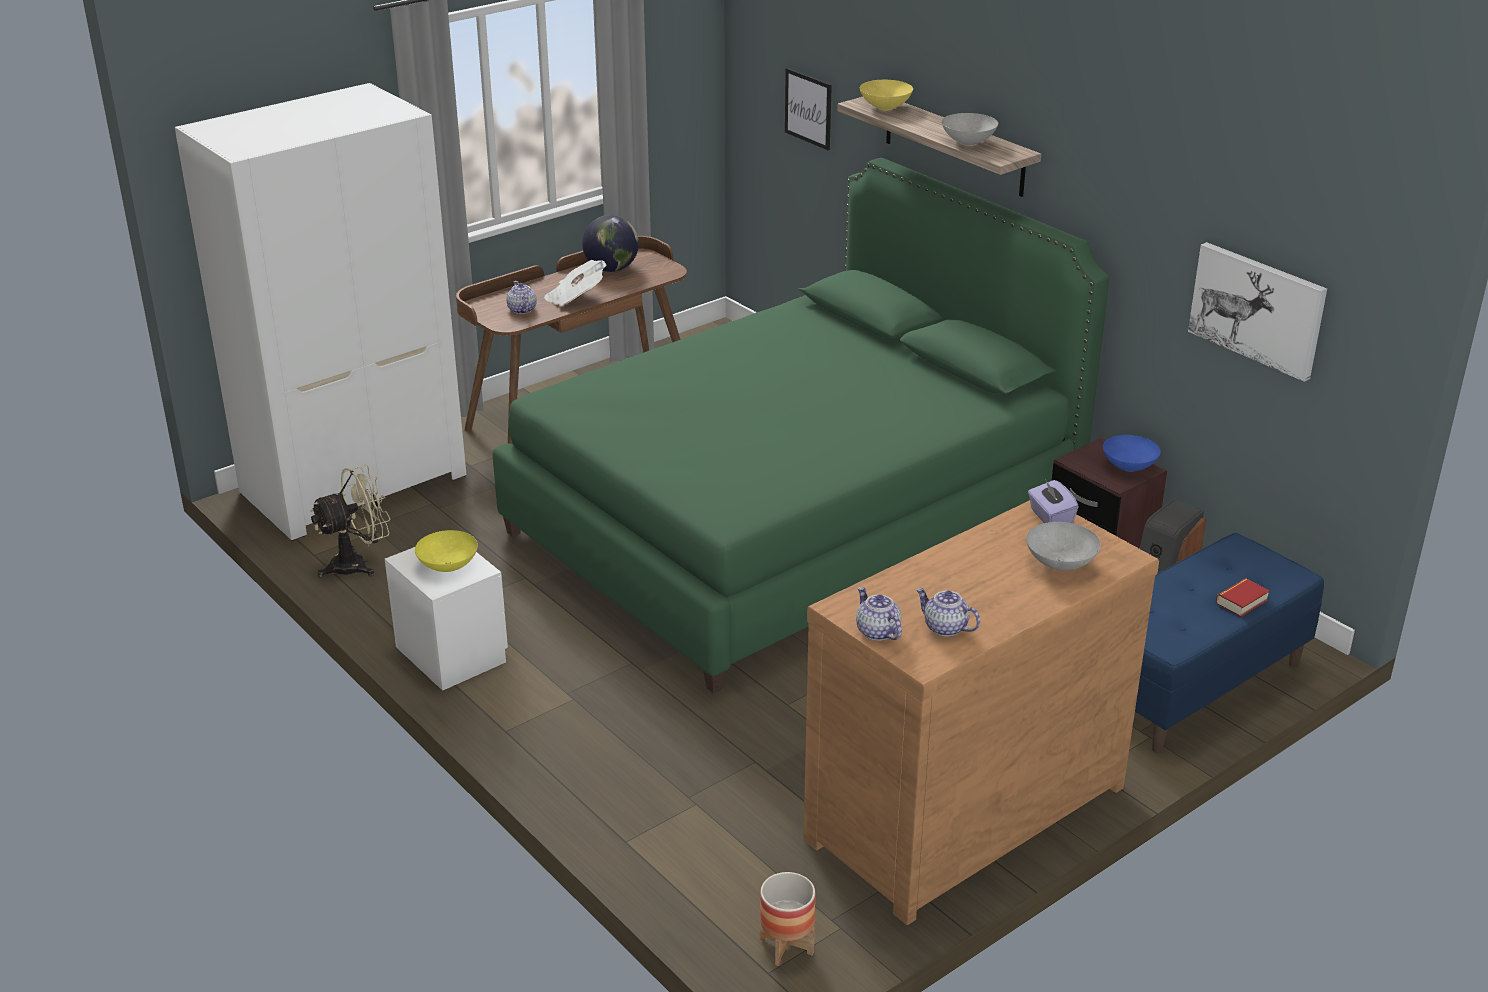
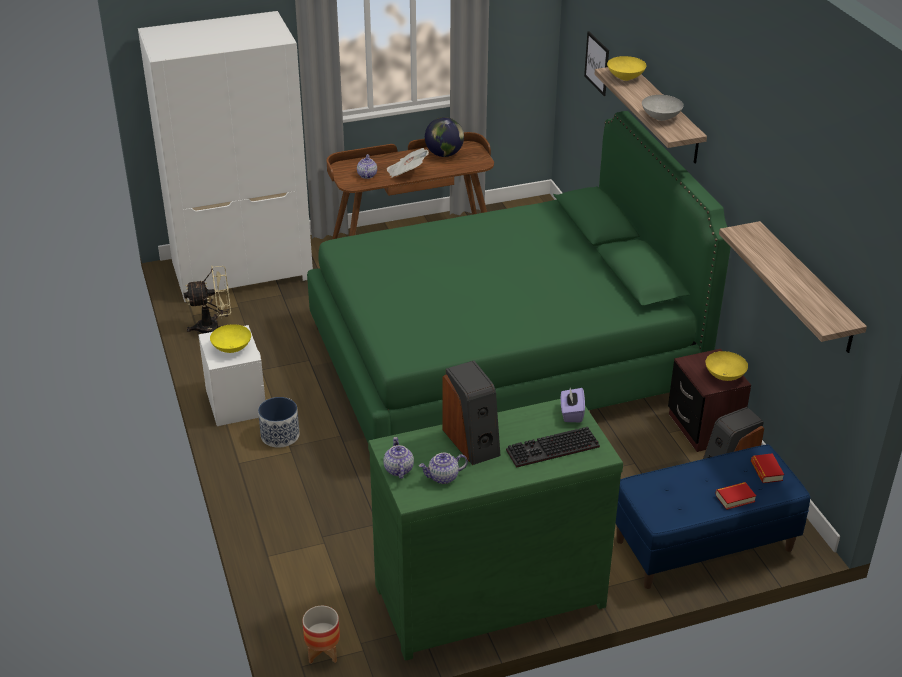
camera: 20 degrees right, 5 degrees up
brown dresser [803,500,1159,925] -> green dresser [368,399,623,661]
teapot [916,588,980,637] -> teapot turned 75 degrees counterclockwise [419,453,468,484]
grey bowl [1026,522,1101,571] -> keyboard [506,427,600,468]
blue bowl [1103,435,1161,472] -> yellow bowl [706,351,748,381]
picture [1188,242,1327,382] -> shelf [719,221,867,353]
none -> planter [258,397,299,448]
none -> speaker [442,361,500,465]
none -> book [751,453,784,483]

